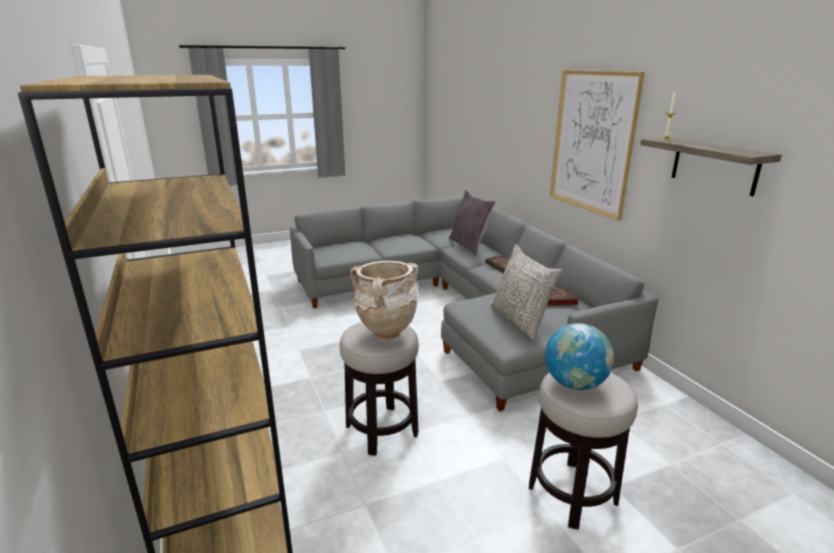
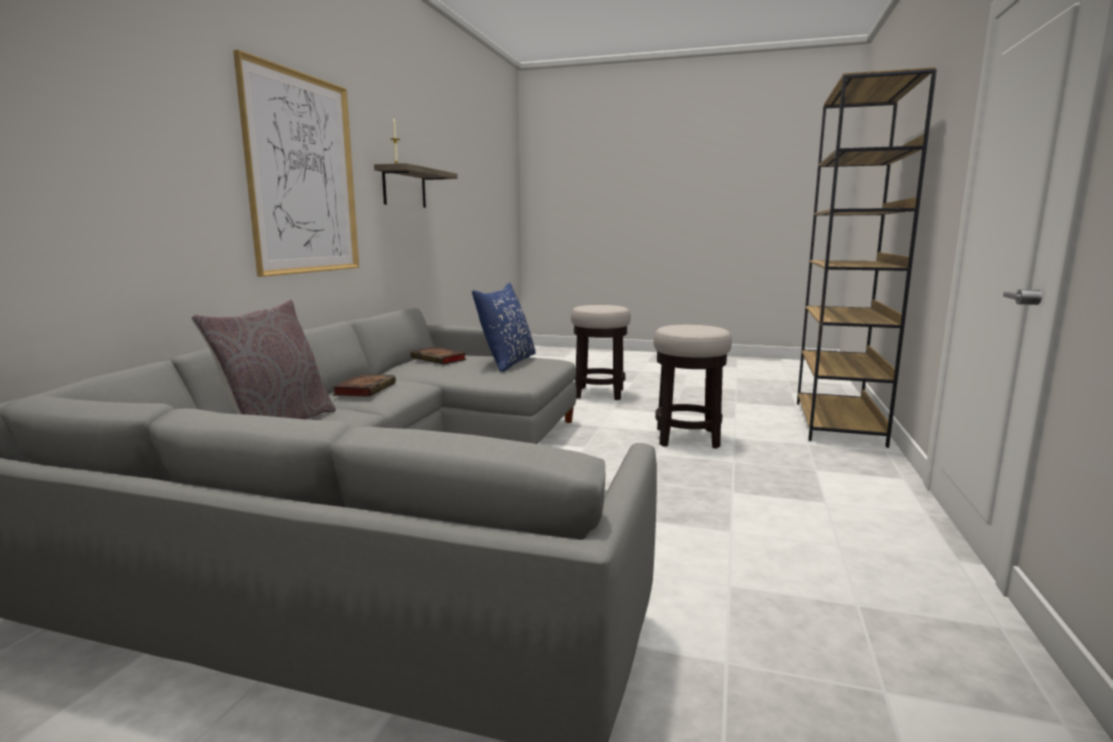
camera: 140 degrees left, 10 degrees down
beige vase [350,261,419,340] -> none
grey pillow [491,244,562,340] -> blue pillow [472,283,536,372]
globe [545,323,614,390] -> none

